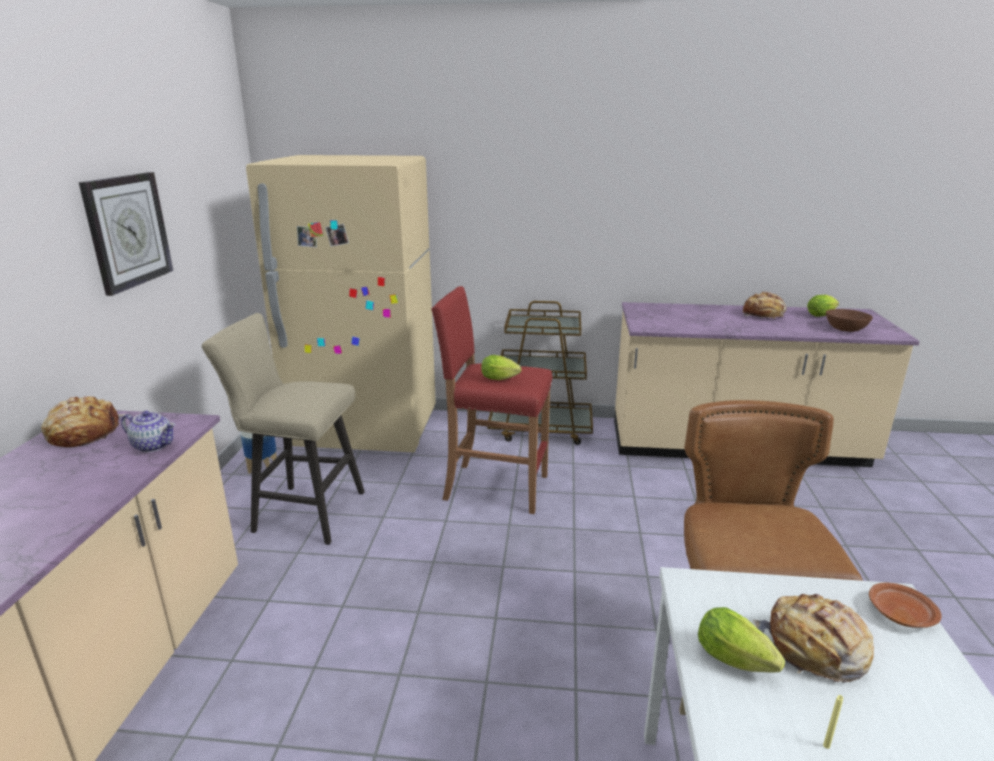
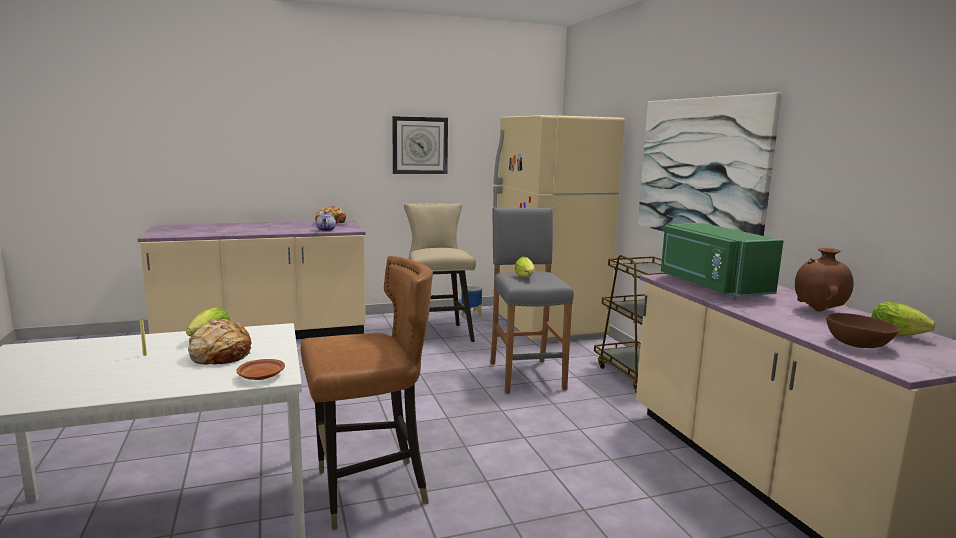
camera: 65 degrees right, 10 degrees down
red stool [431,286,552,514] -> grey stool [490,208,574,394]
bread [743,291,787,319] -> brown vase [795,248,854,312]
none -> picture [638,93,782,236]
none -> green microwave [661,223,784,298]

